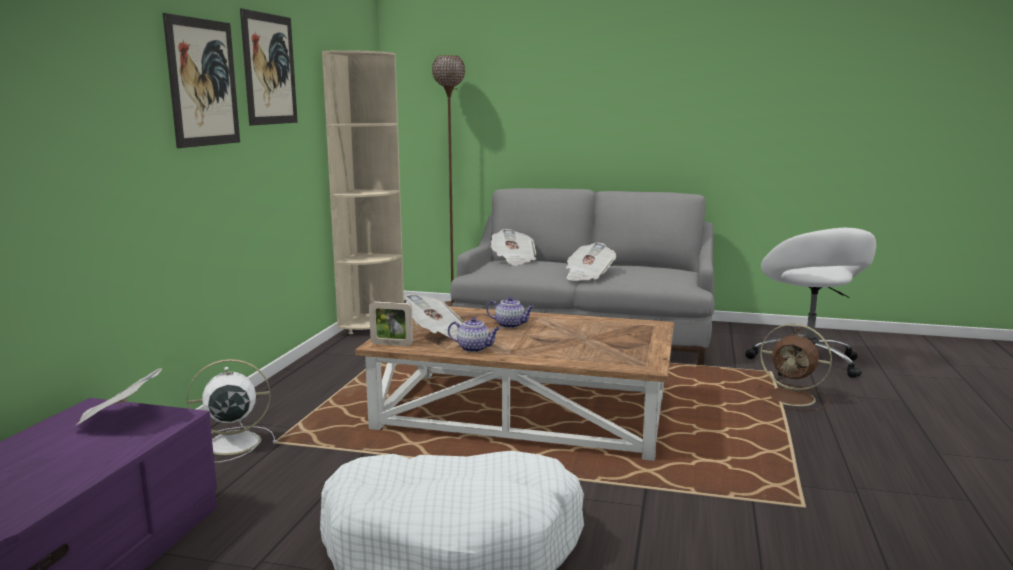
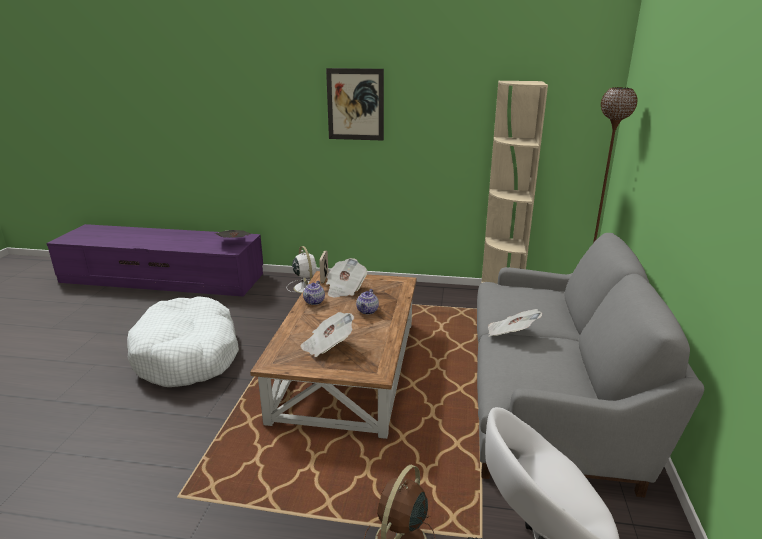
camera: 85 degrees right, 10 degrees up
picture [240,8,298,126] -> none
newspaper [491,229,536,266] -> newspaper moved to [300,312,354,357]

